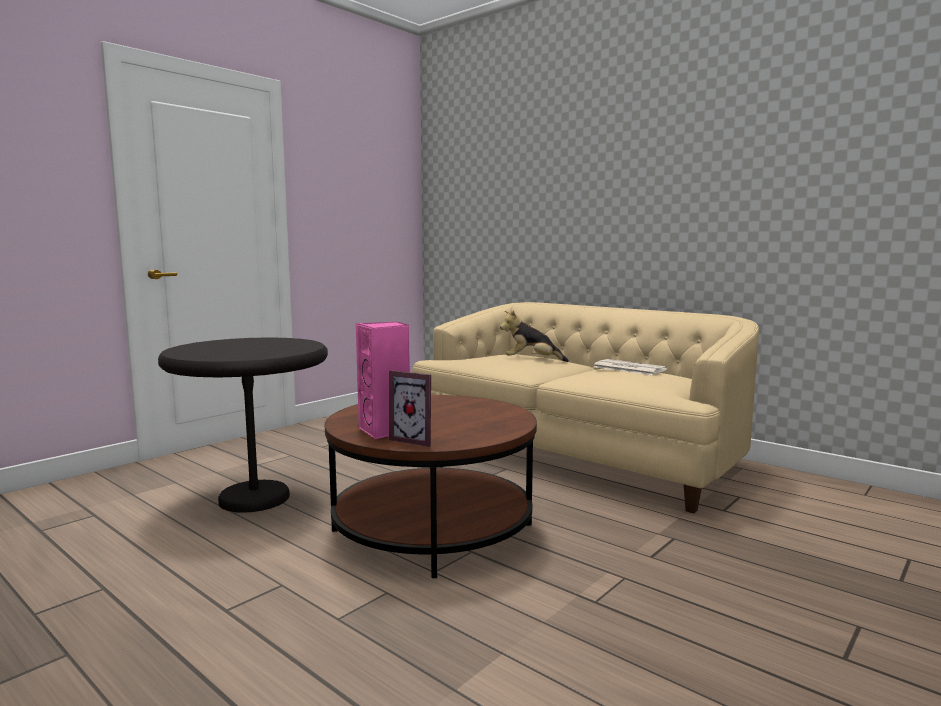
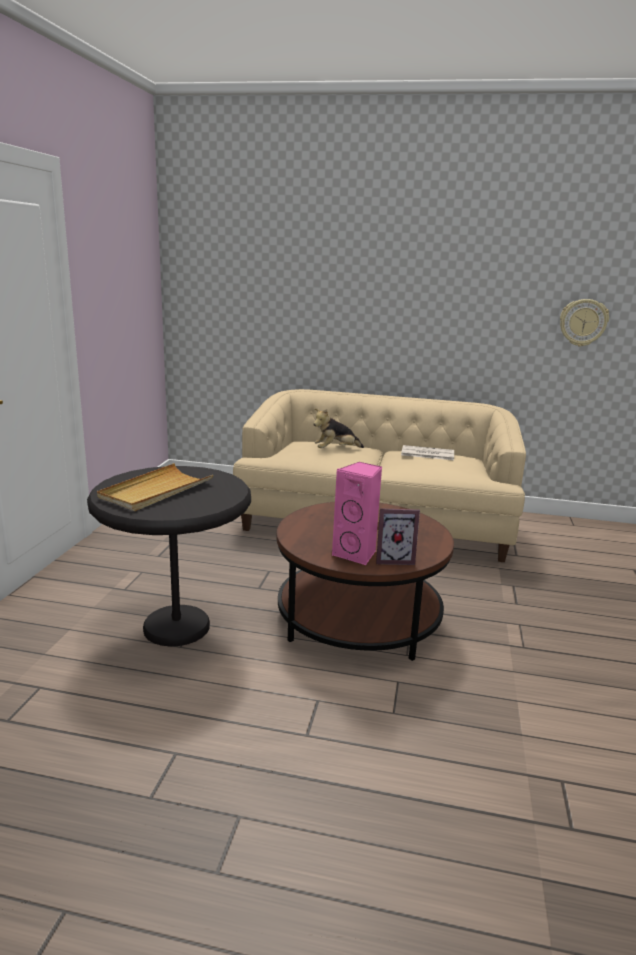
camera: 30 degrees left, 10 degrees up
none -> beige tray [97,463,213,511]
none -> wall clock [560,299,609,347]

